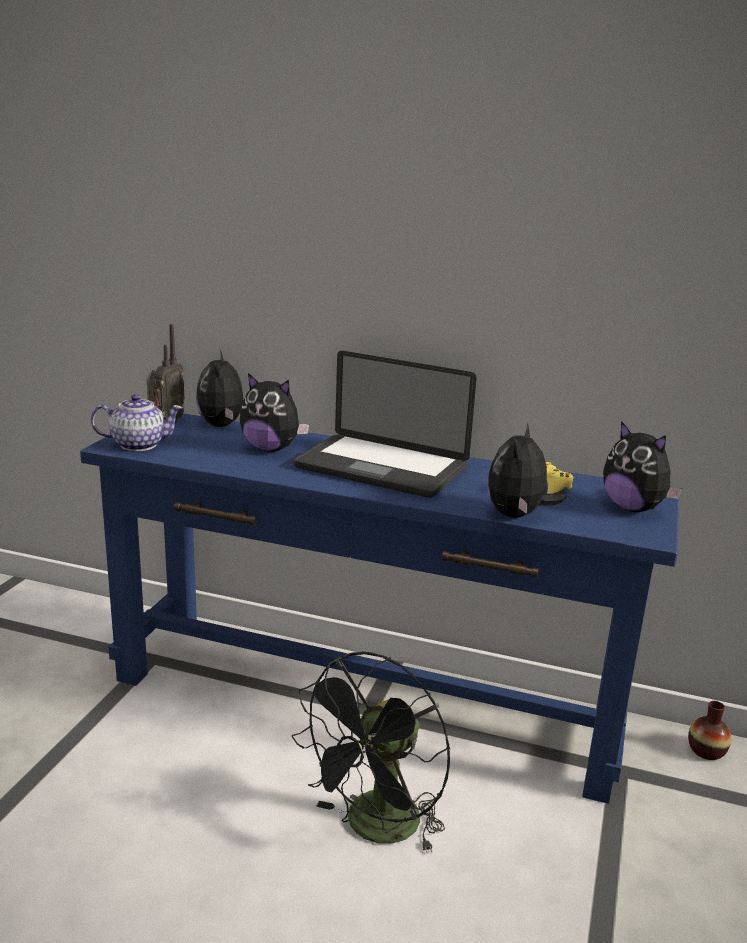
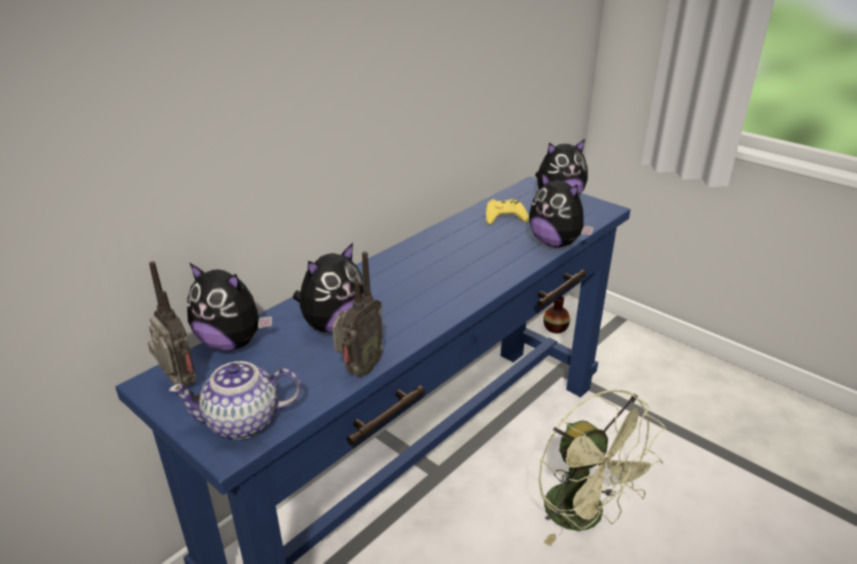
camera: 65 degrees left, 10 degrees up
teapot [91,394,183,451] -> teapot turned 120 degrees counterclockwise [169,361,301,439]
black fan [292,652,450,853] -> green fan [539,389,666,546]
laptop [293,351,476,498] -> none
none -> radio [332,252,383,377]

